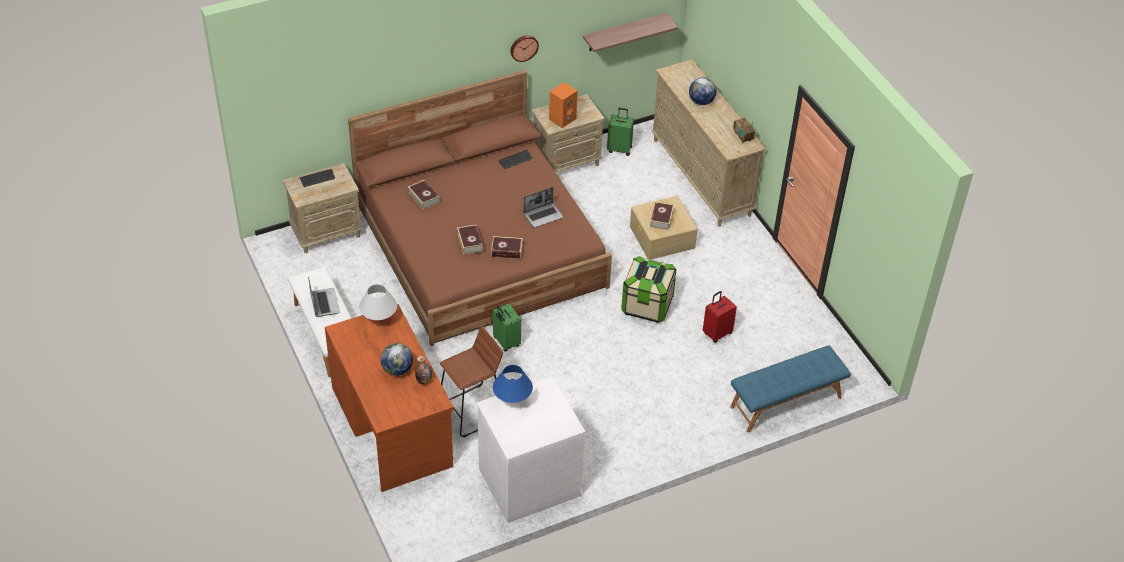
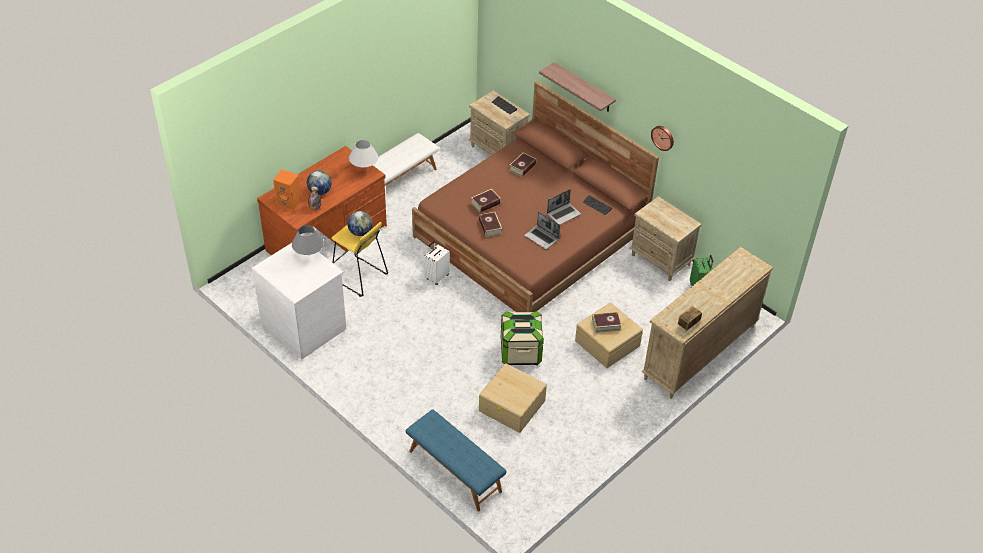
camera: 70 degrees right, 0 degrees up
laptop [308,276,340,317] -> laptop moved to [547,189,581,225]
brown stool [440,326,503,437] -> yellow stool [331,222,388,297]
green suitcase [493,303,521,352] -> white suitcase [424,241,450,285]
blue table lamp [493,365,533,403] -> grey table lamp [292,225,324,255]
orange speaker [549,82,578,128] -> orange speaker moved to [273,169,302,210]
shelf [583,13,678,52] -> shelf moved to [539,62,616,112]
globe [689,77,717,105] -> globe moved to [347,211,373,236]
red suitcase [703,291,737,343] -> beige storage box [479,363,547,433]

